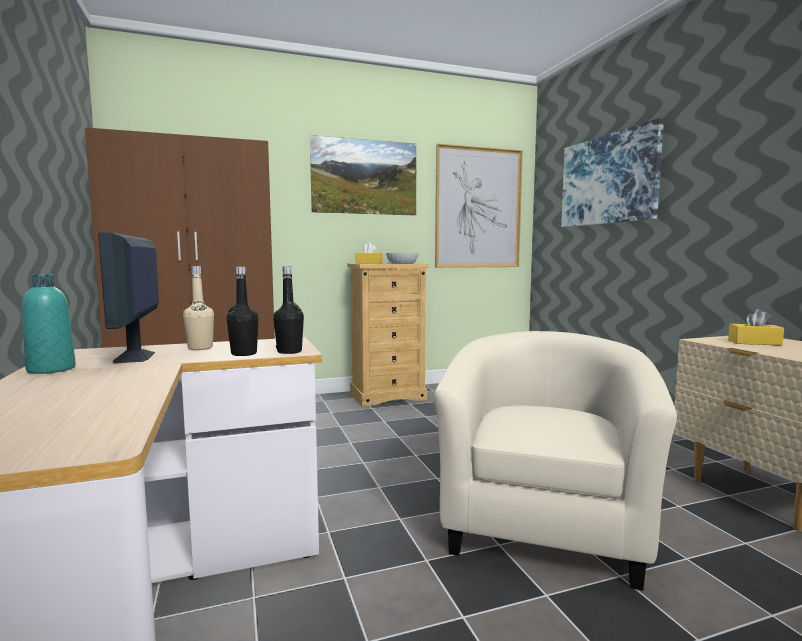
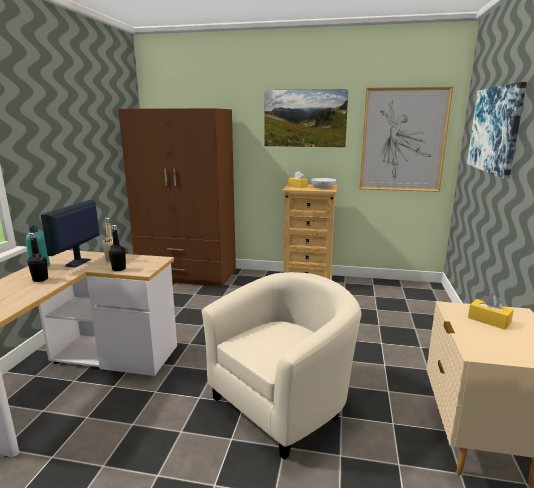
camera: 30 degrees right, 10 degrees up
black bottle [273,266,304,354] -> black bottle moved to [28,233,48,282]

